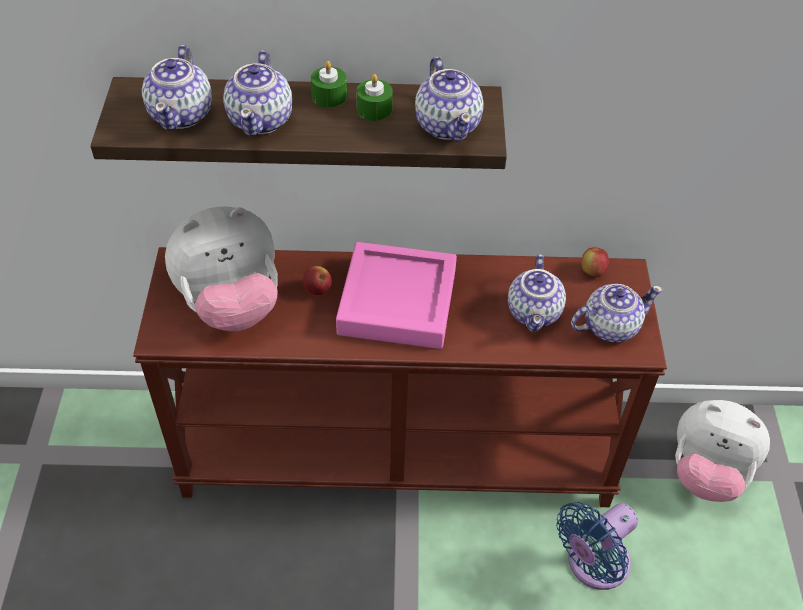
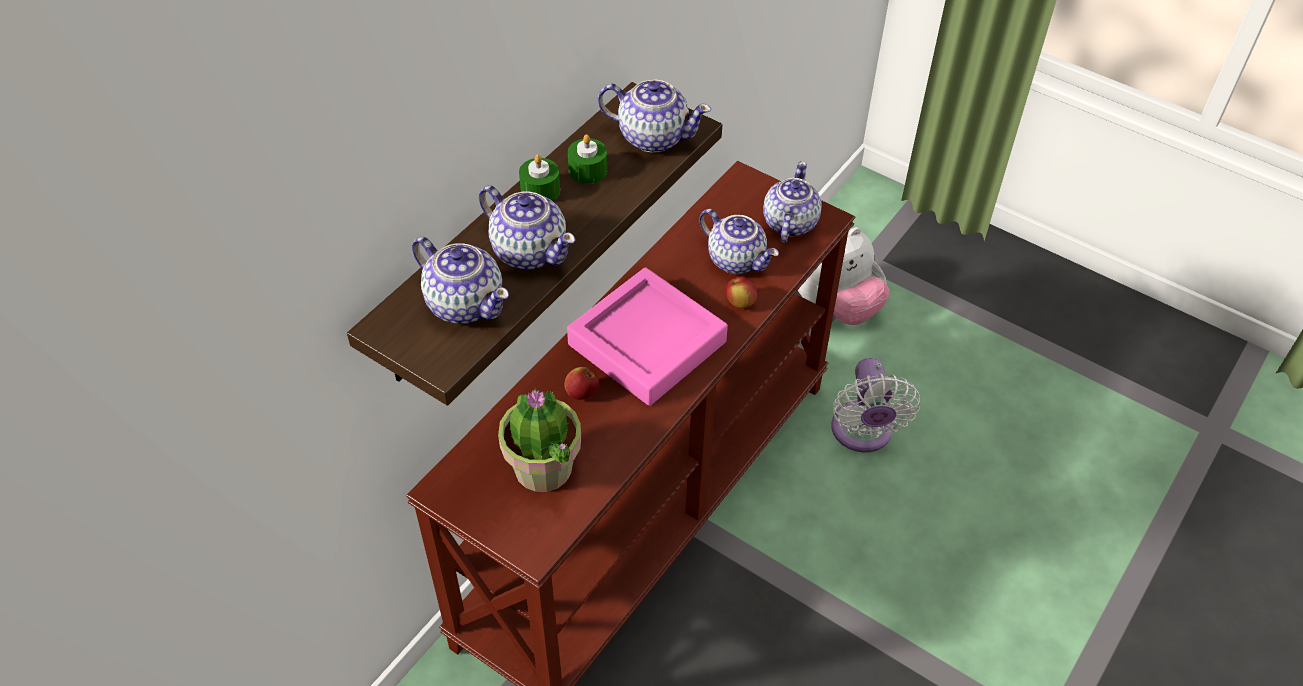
camera: 55 degrees left, 0 degrees up
plush toy [165,207,278,331] -> potted plant [498,389,581,492]
blue fan [556,502,638,590] -> white fan [831,358,921,453]
apple [581,247,609,277] -> apple moved to [725,277,757,308]

